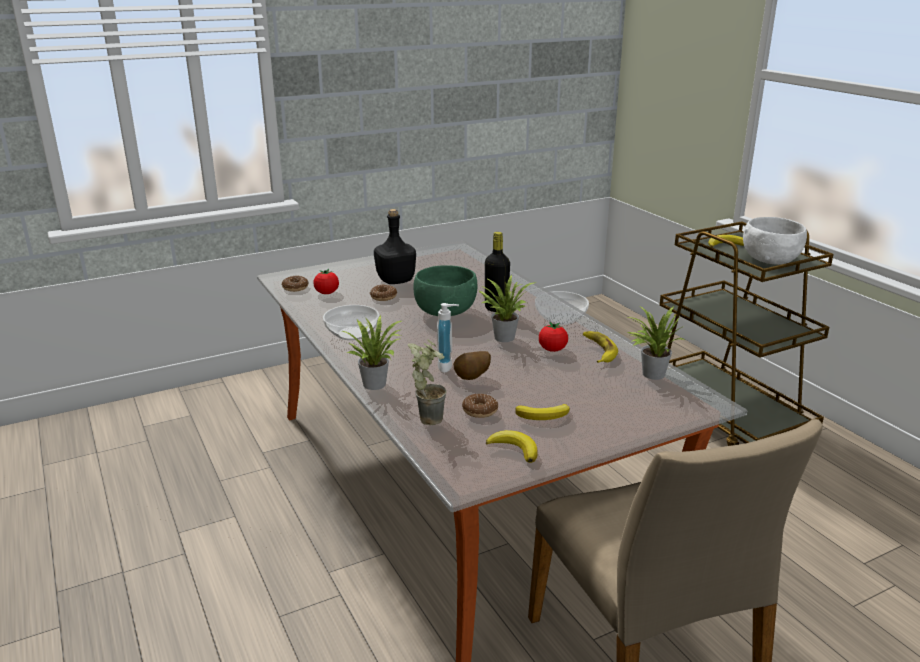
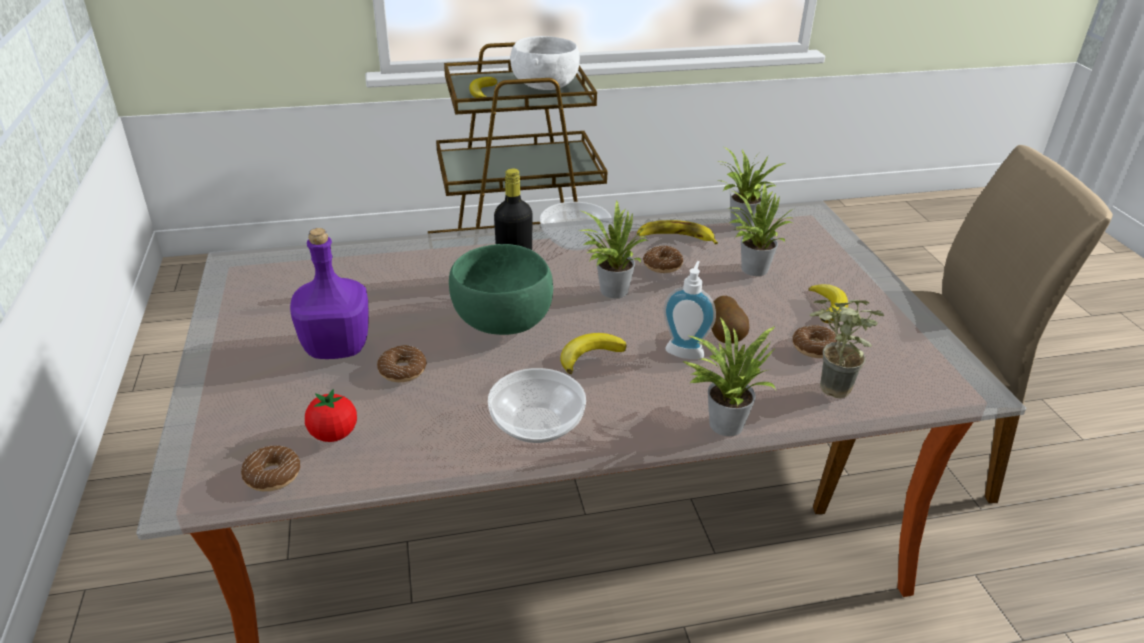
camera: 75 degrees left, 10 degrees up
black bottle [374,209,416,284] -> purple bottle [290,228,369,359]
banana [486,430,538,463] -> banana moved to [560,333,627,374]
tomato [539,321,568,352] -> donut [643,246,683,273]
none -> potted plant [730,183,796,276]

